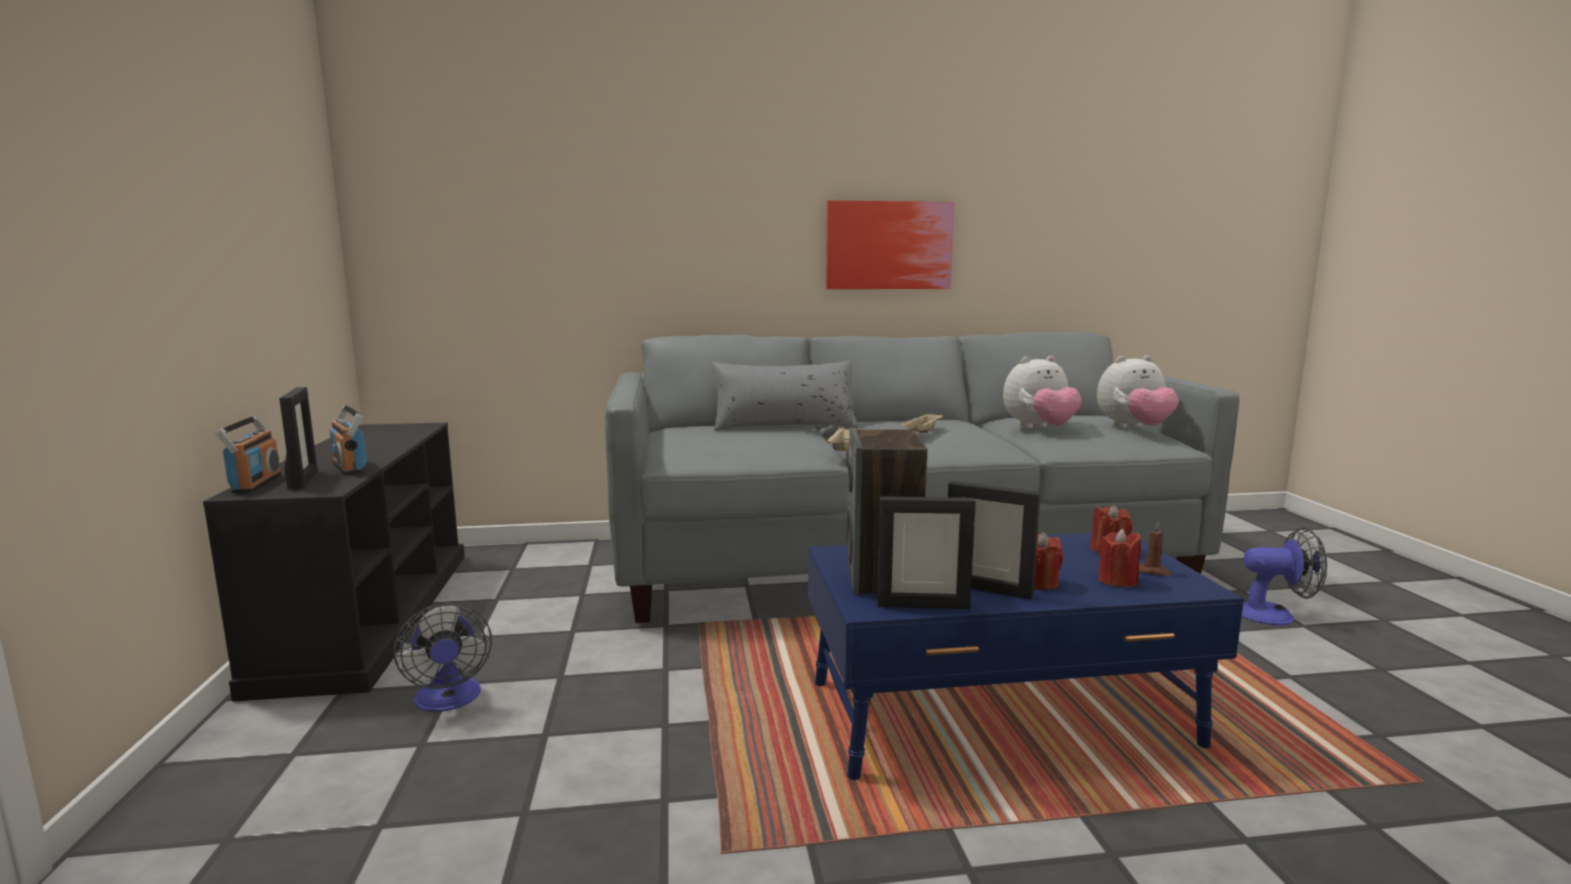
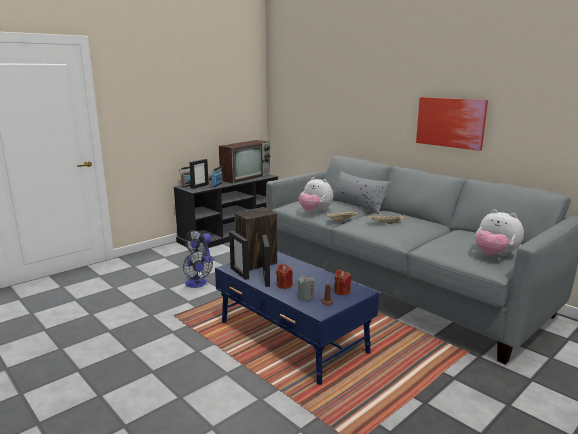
camera: 55 degrees right, 5 degrees up
plush toy [1003,356,1082,429] -> plush toy moved to [298,177,333,212]
red candle [1098,529,1141,587] -> grey candle [297,276,315,301]
fan [1242,527,1327,625] -> fan moved to [183,251,213,288]
none -> television [219,140,271,184]

